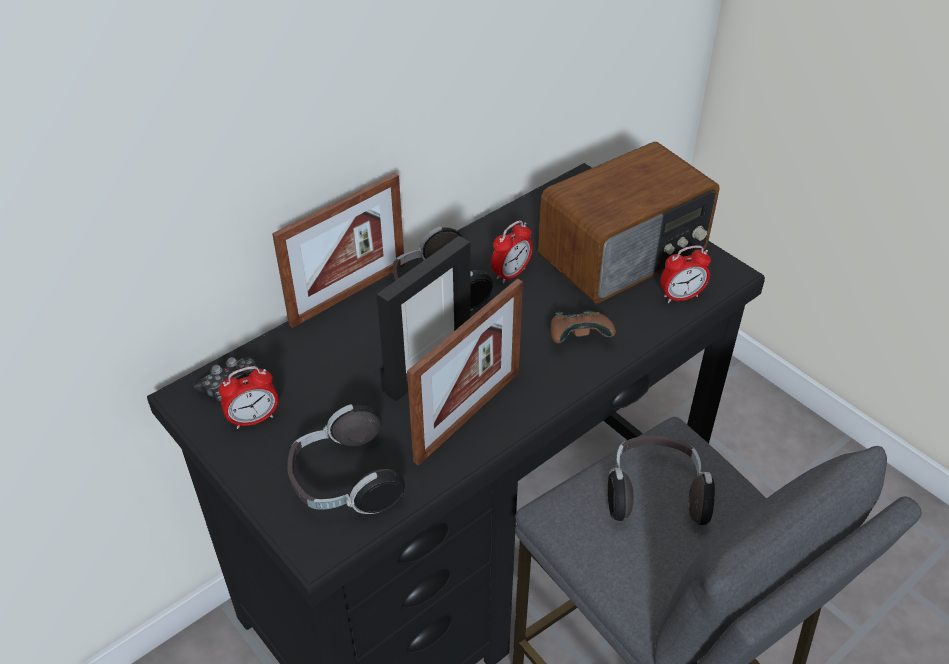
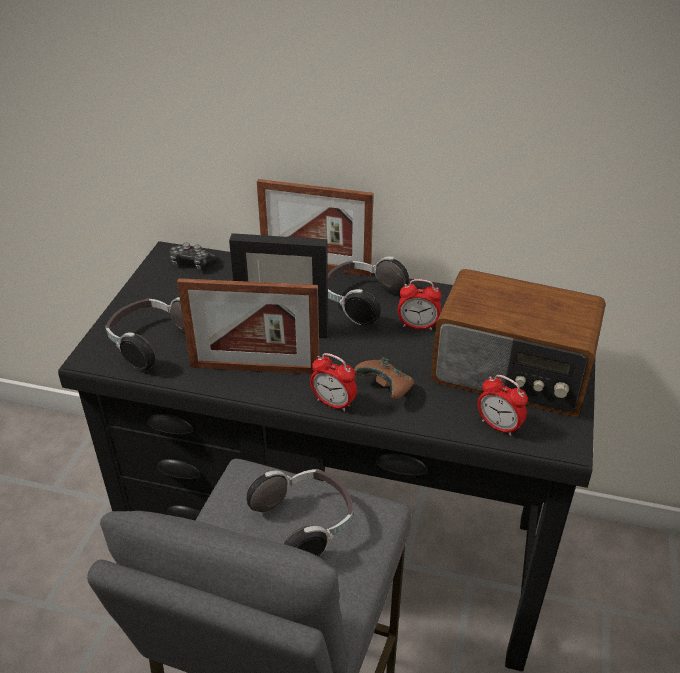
camera: 55 degrees right, 5 degrees down
alarm clock [219,366,279,429] -> alarm clock moved to [310,353,357,412]

